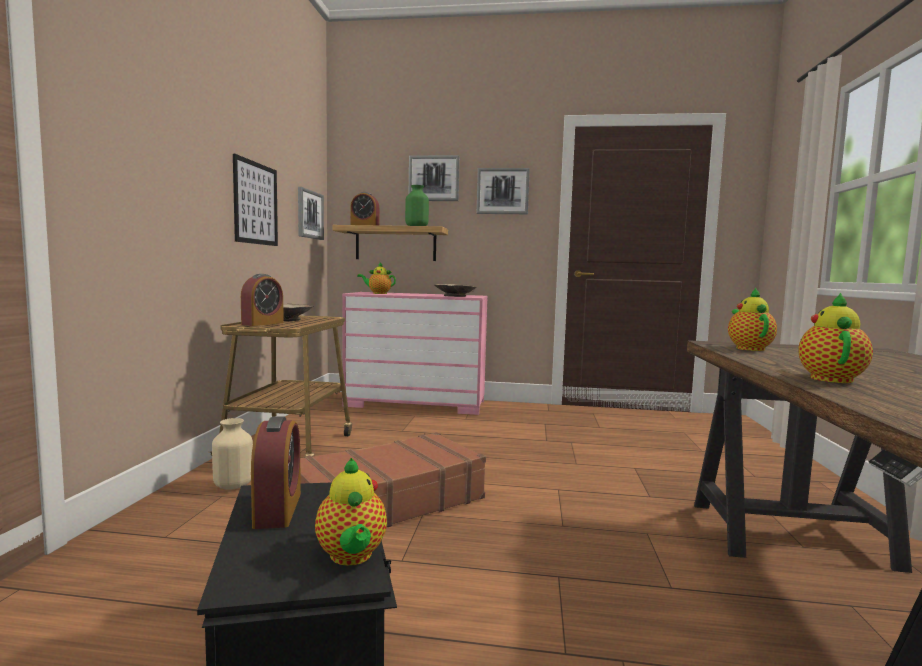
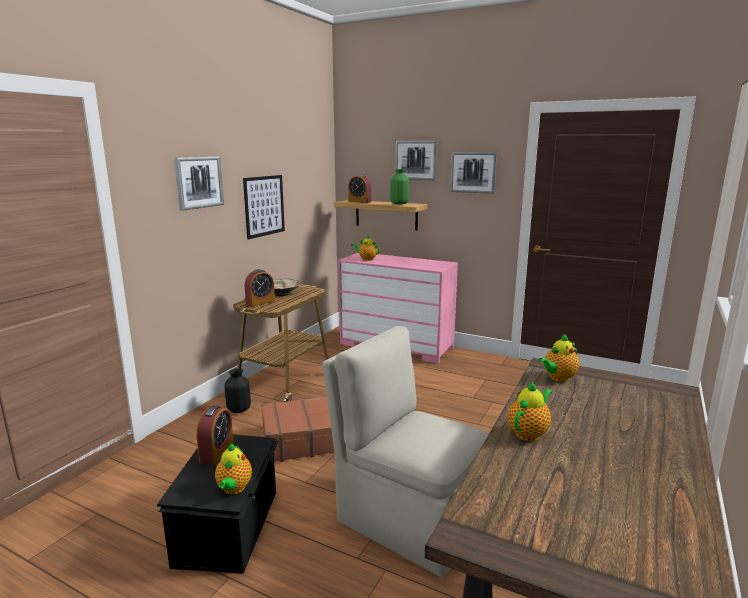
camera: 20 degrees right, 10 degrees up
beige vase [212,418,253,490] -> black vase [225,368,251,413]
picture [298,187,324,240] -> picture moved to [174,156,224,211]
beige bowl [434,284,476,297] -> none
teapot [728,287,777,351] -> teapot turned 150 degrees counterclockwise [538,334,580,382]
none -> beige chair [322,326,489,577]

